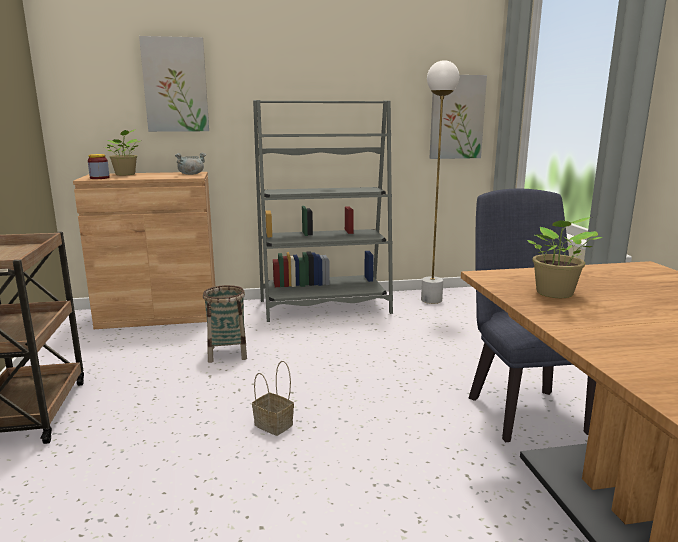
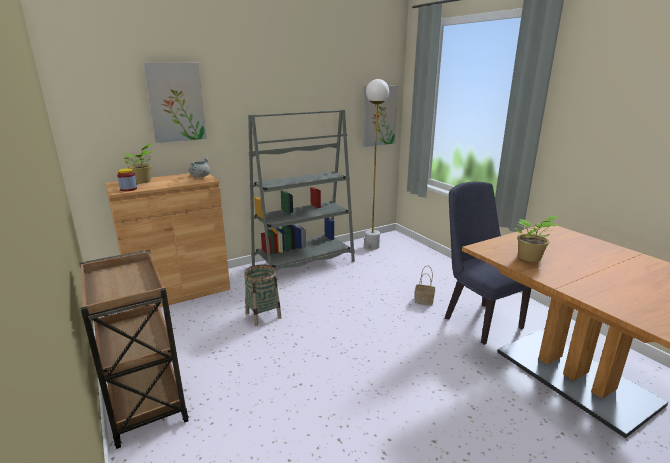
camera: 20 degrees left, 5 degrees up
basket [252,361,294,436] -> basket moved to [415,266,435,306]

